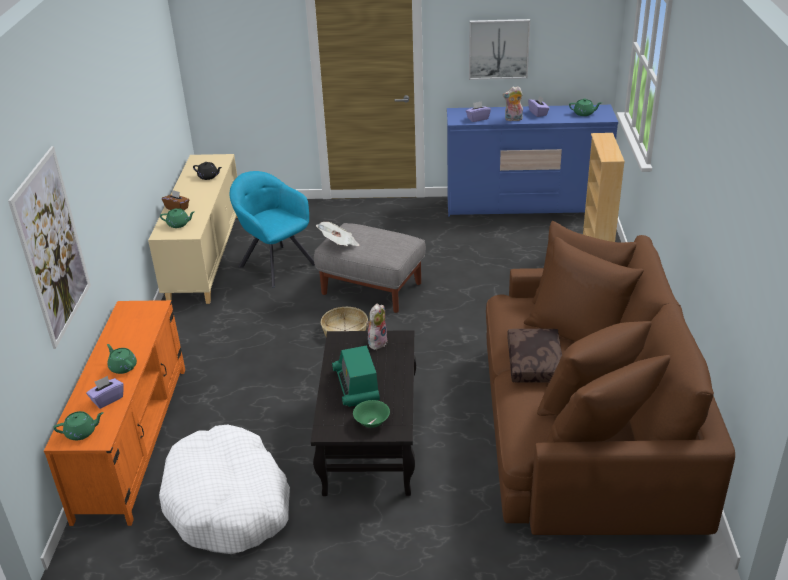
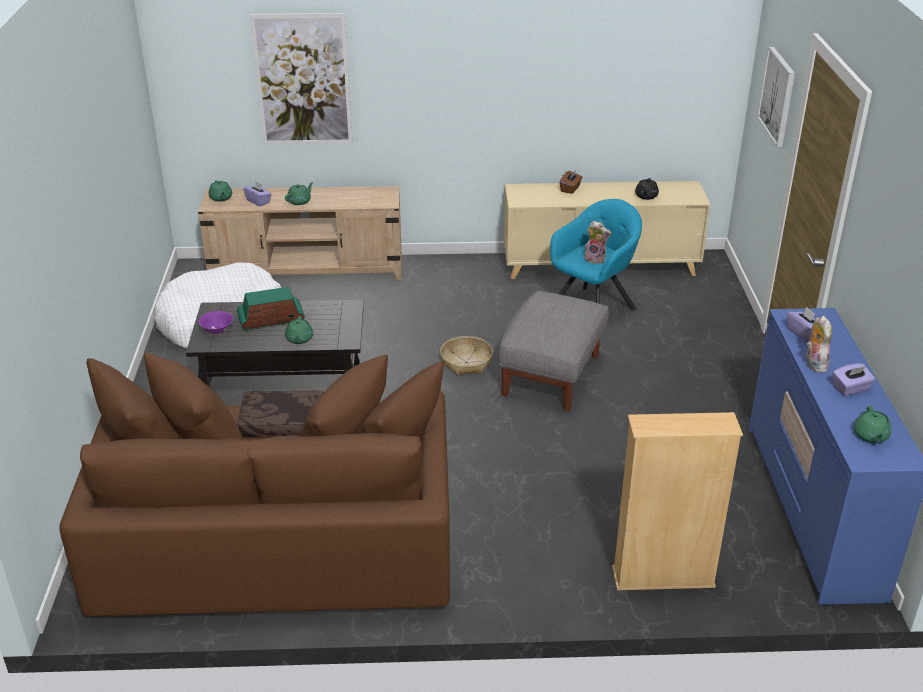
camera: 85 degrees right, 0 degrees up
orange tv stand [44,300,185,526] -> beige tv stand [198,186,402,280]
green teapot [160,208,194,228] -> green teapot moved to [285,316,313,344]
newspaper [316,222,360,246] -> none
green bowl [353,400,390,428] -> purple bowl [199,311,234,334]
plush toy [366,304,388,350] -> plush toy moved to [581,221,611,264]
picture [469,19,530,80] -> picture moved to [757,47,795,147]

